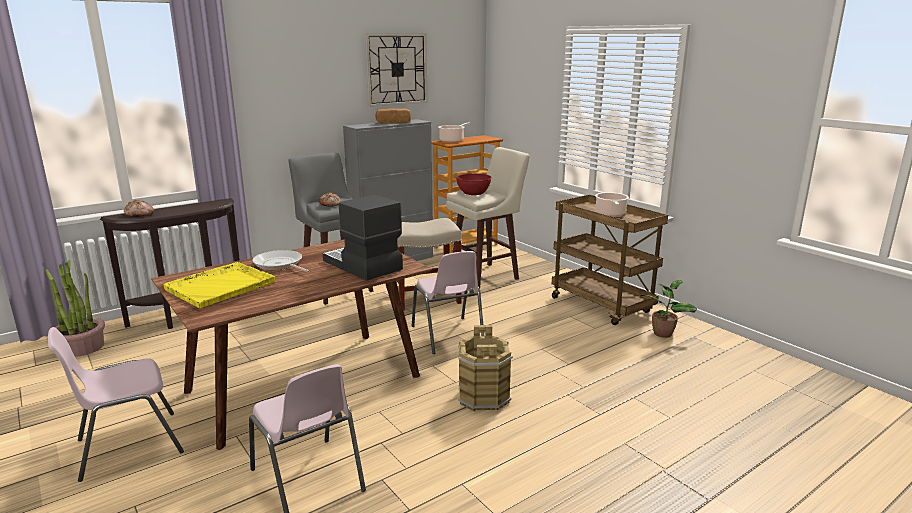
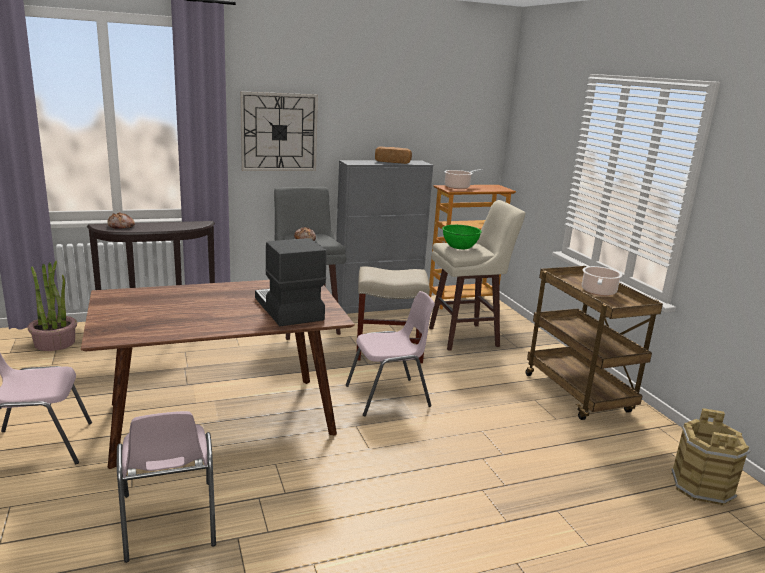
camera: 15 degrees right, 0 degrees up
yellow tray [164,262,275,308] -> none
frying pan [252,250,310,272] -> none
wall clock [365,33,427,107] -> wall clock moved to [240,91,318,171]
pink chair [412,251,484,354] -> pink chair turned 105 degrees counterclockwise [346,291,435,417]
red bowl [456,173,492,195] -> green bowl [442,225,482,249]
brown bucket [458,325,513,411] -> brown bucket moved to [672,408,750,506]
potted plant [641,280,697,338] -> none

